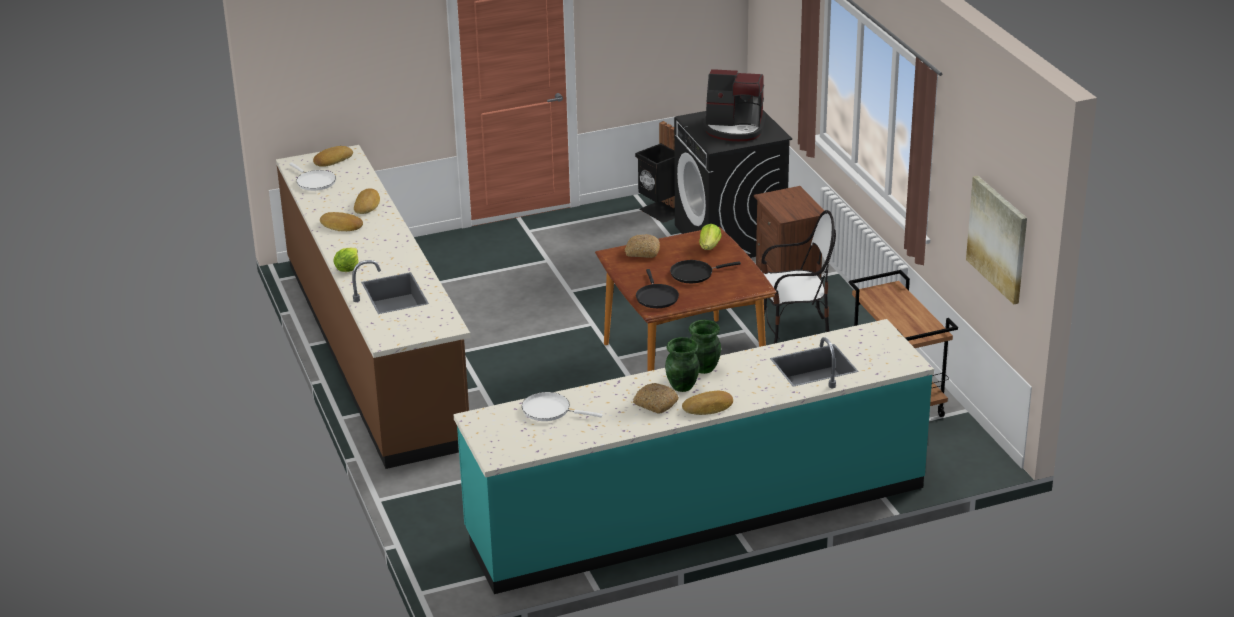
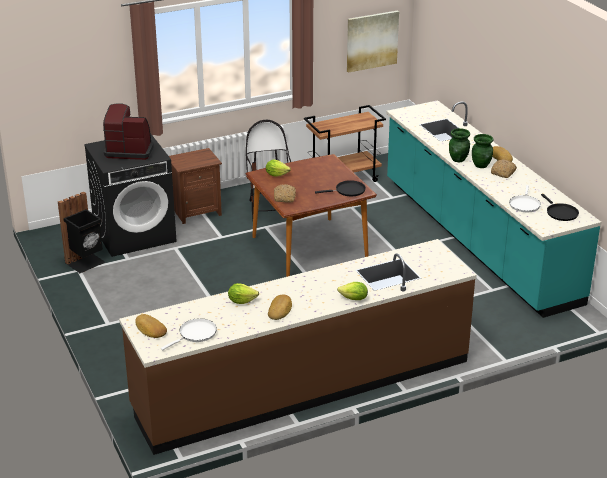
camera: 95 degrees left, 0 degrees up
bread [354,188,380,214] -> lettuce [228,283,259,304]
black frying pan [670,260,741,283] -> black frying pan moved to [541,194,579,221]
coffee machine [703,69,766,141] -> coffee machine turned 90 degrees counterclockwise [103,103,154,160]

